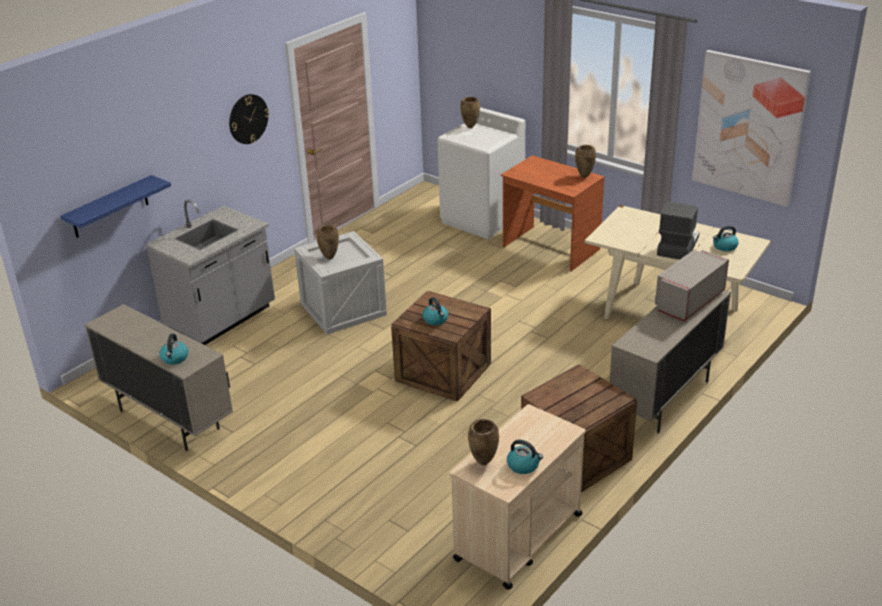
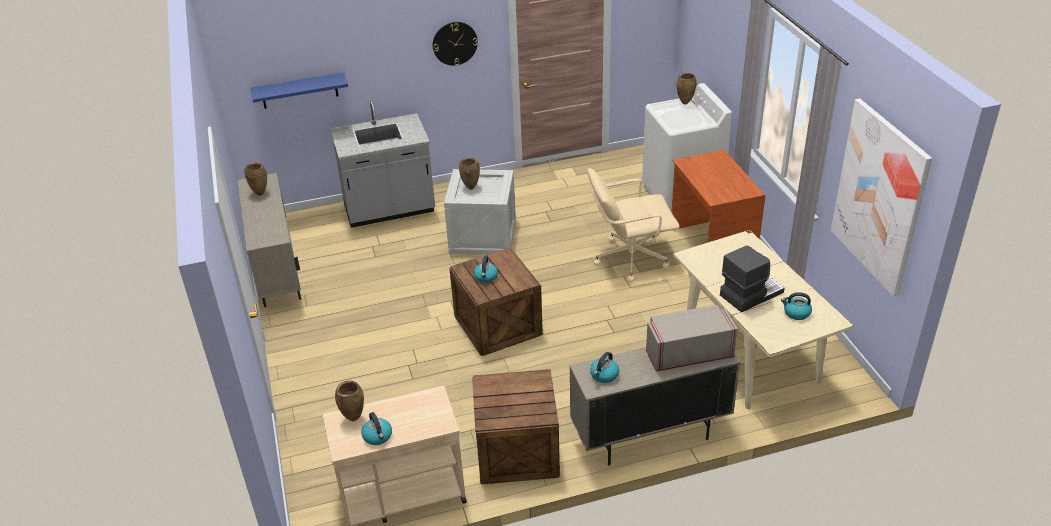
camera: 35 degrees right, 5 degrees up
kettle [159,334,189,365] -> kettle moved to [590,352,619,383]
brown vase [575,145,596,178] -> brown vase moved to [244,163,267,196]
none -> beige office chair [588,168,680,282]

